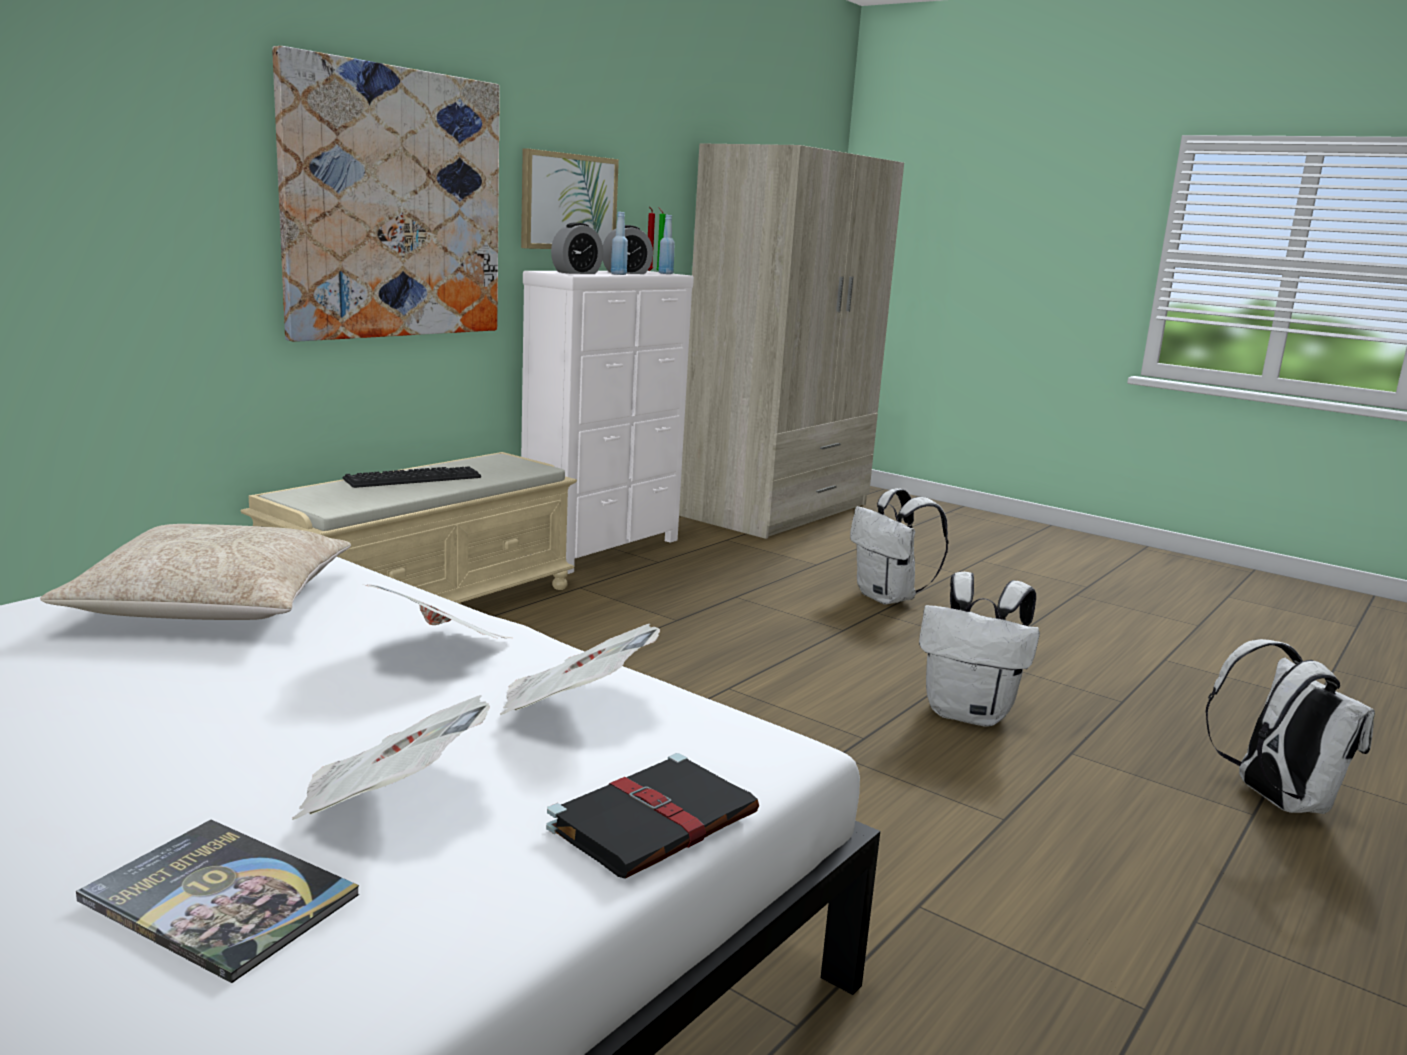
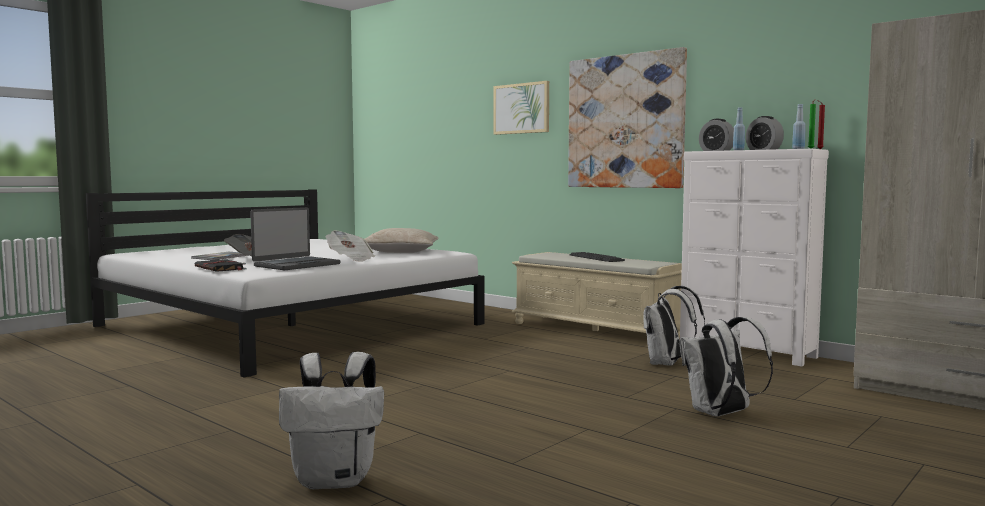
camera: 95 degrees right, 10 degrees down
newspaper [500,624,660,715] -> laptop [250,207,341,270]
picture [521,148,619,249] -> picture moved to [494,81,549,135]
white backpack [919,572,1040,726] -> white backpack moved to [643,286,705,366]

